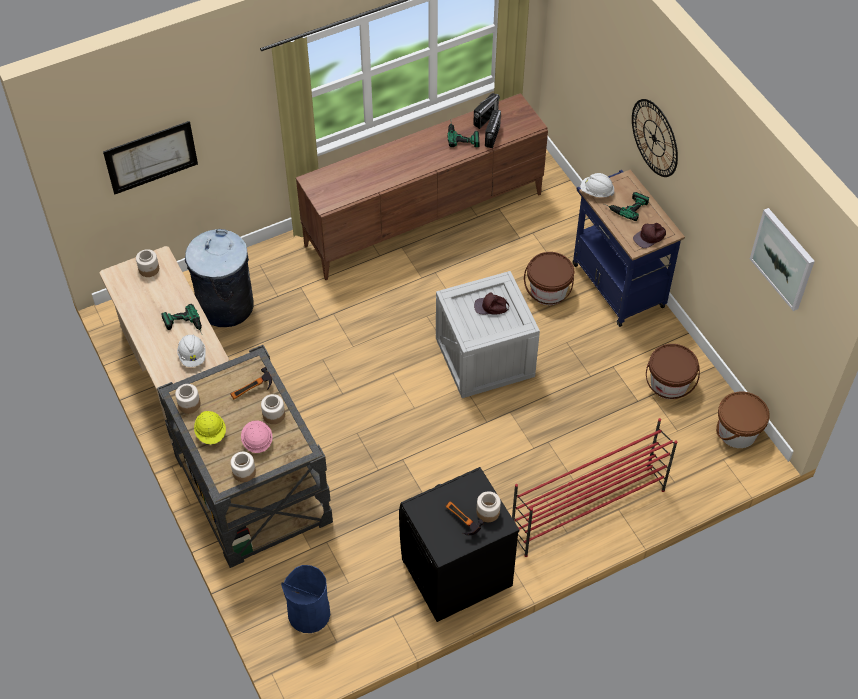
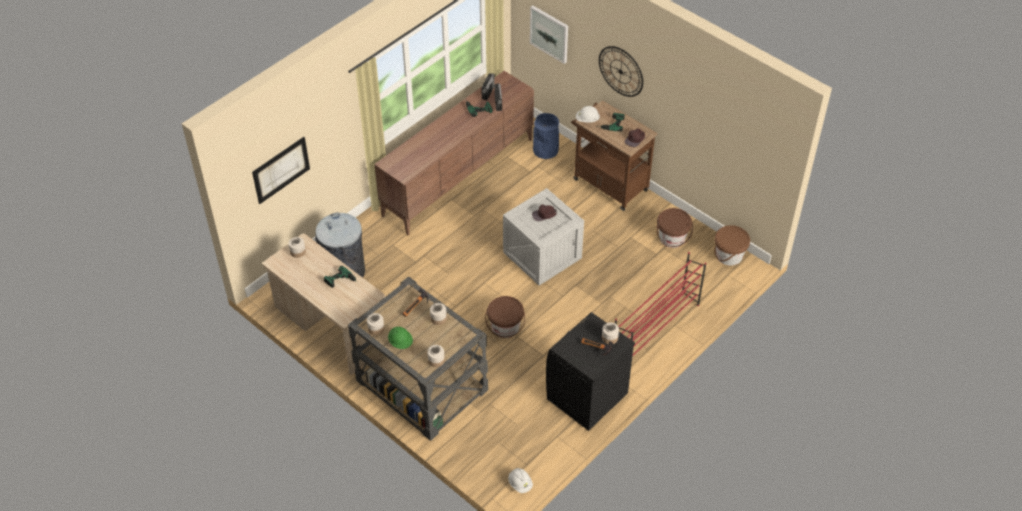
camera: 20 degrees left, 5 degrees down
white hard hat [177,334,206,367] -> white hard hat moved to [508,468,533,493]
yellow hard hat [194,411,226,444] -> green hard hat [388,327,413,349]
pink hard hat [241,420,273,453] -> none
blue trash can [281,565,330,633] -> blue trash can moved to [533,113,559,159]
brown bucket [524,252,574,305] -> brown bucket moved to [485,296,525,338]
blue cart [572,170,685,327] -> brown cart [571,100,658,211]
picture [750,208,815,311] -> picture moved to [530,5,568,64]

